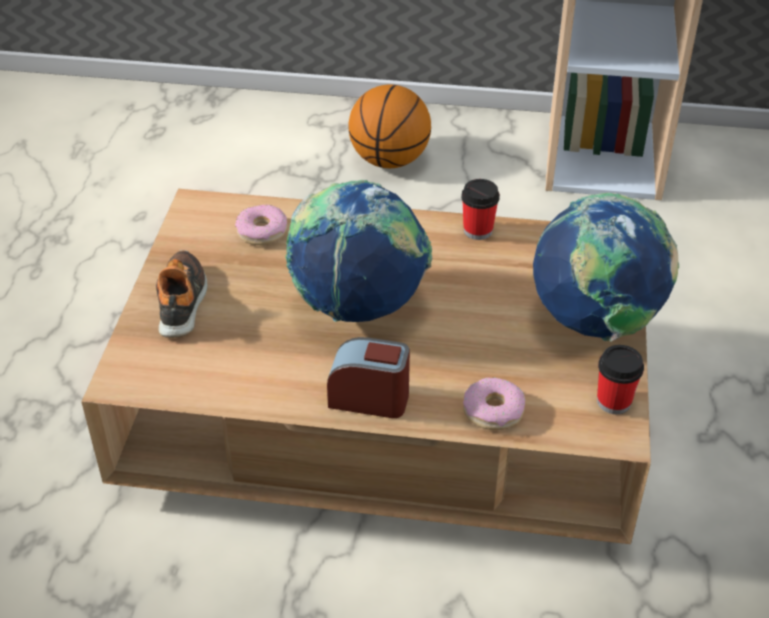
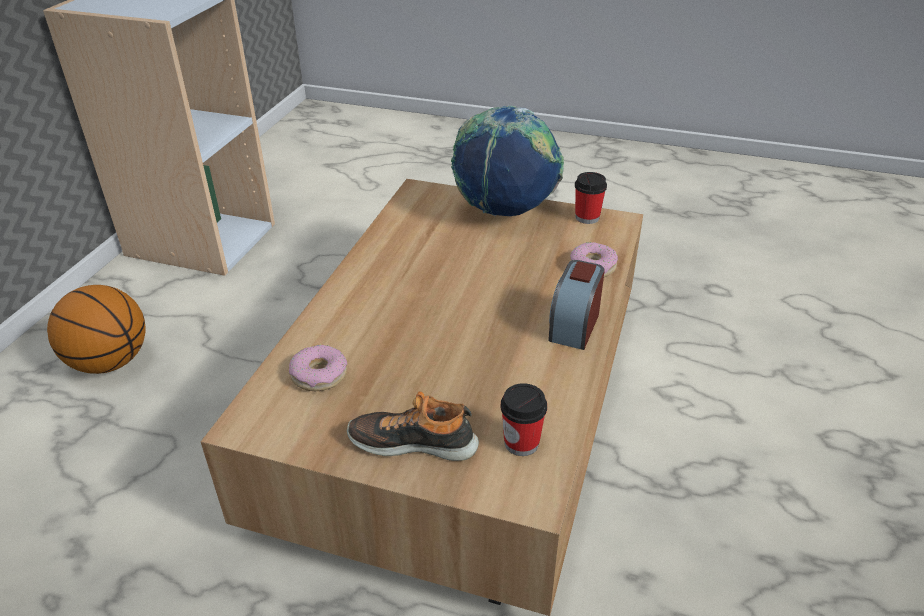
camera: 80 degrees left, 5 degrees down
globe [285,180,432,322] -> none
cup [461,179,500,240] -> cup moved to [500,383,547,456]

